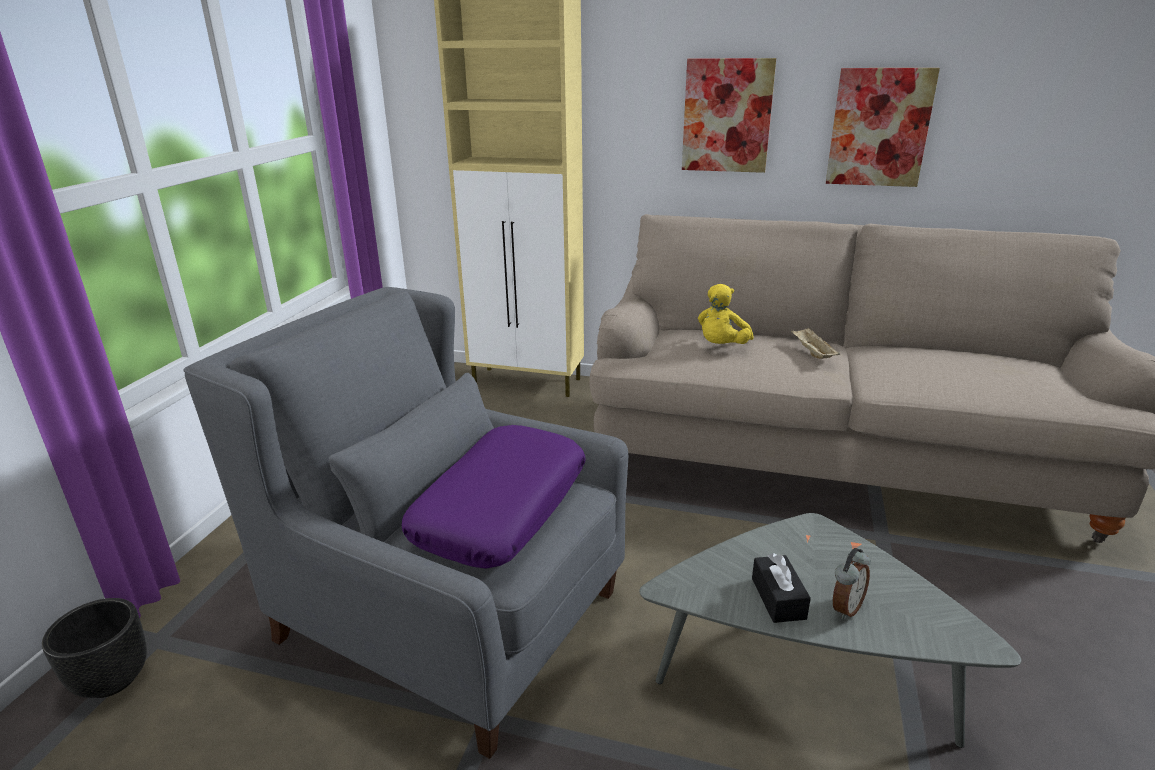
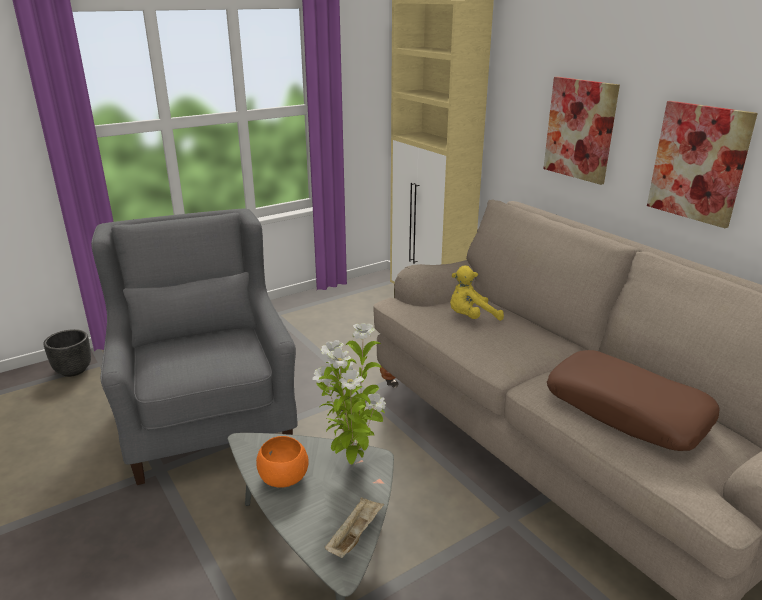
camera: 40 degrees right, 0 degrees up
purple pillow [402,425,585,569] -> none
black tissue box [752,553,811,623] -> orange bowl [256,436,309,488]
beige tray [791,328,840,359] -> beige tray moved to [325,497,384,558]
alarm clock [833,548,871,619] -> none
none -> potted plant [312,323,386,465]
none -> brown pillow [547,350,719,451]

